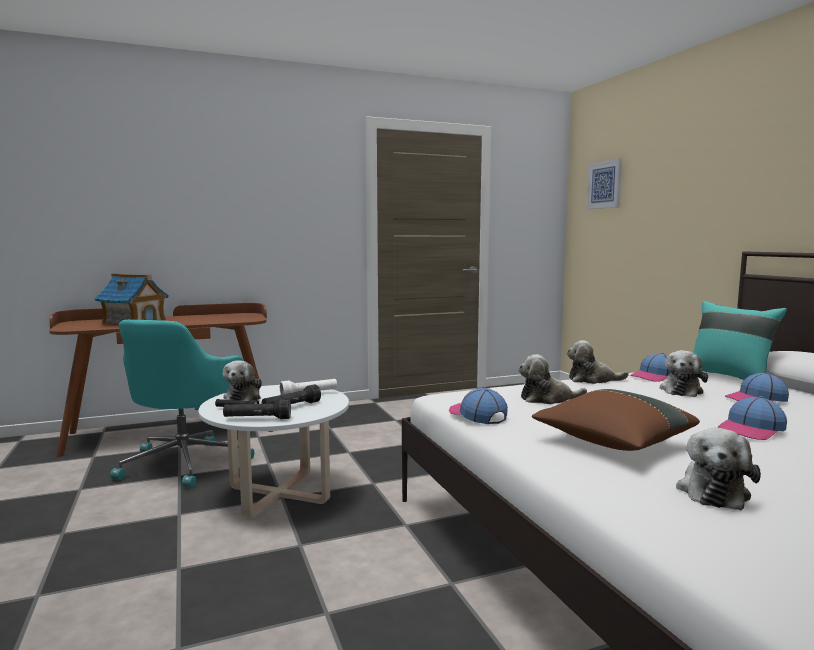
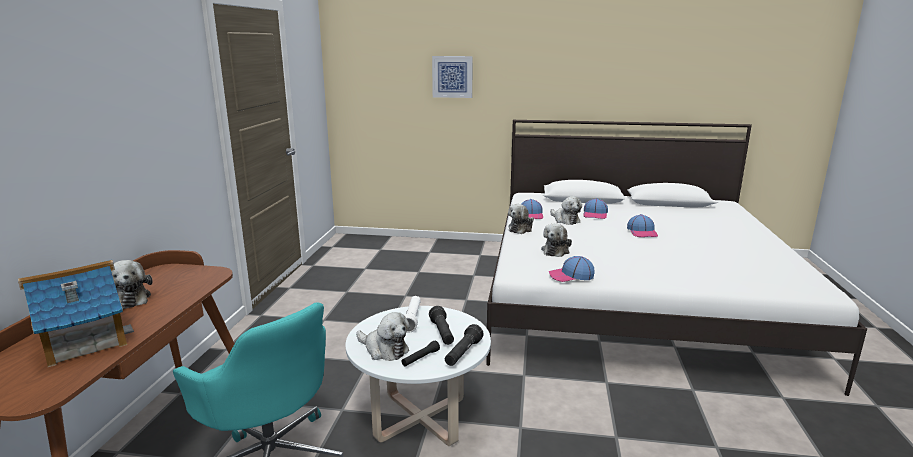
camera: 60 degrees left, 10 degrees up
brown pillow [532,389,700,451] -> none
picture [586,158,622,209] -> picture moved to [432,56,473,98]
plush toy [676,428,761,510] -> plush toy moved to [111,260,152,309]
turquoise pillow [693,301,787,380] -> none

